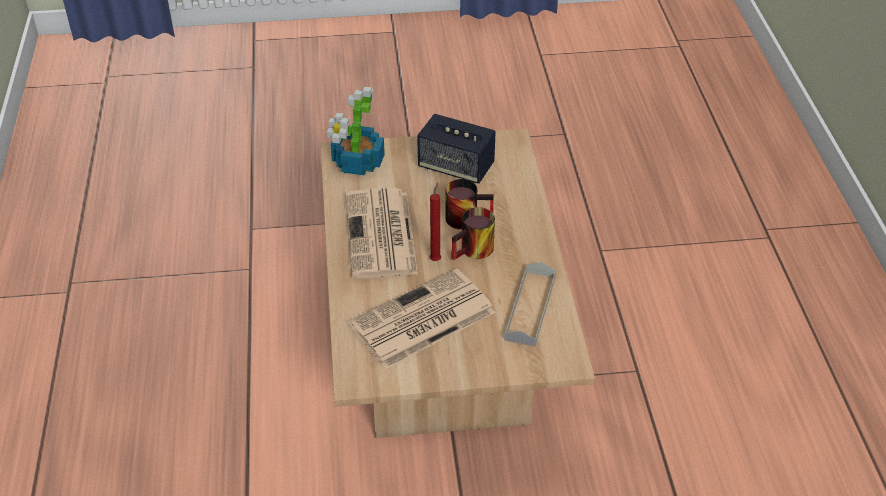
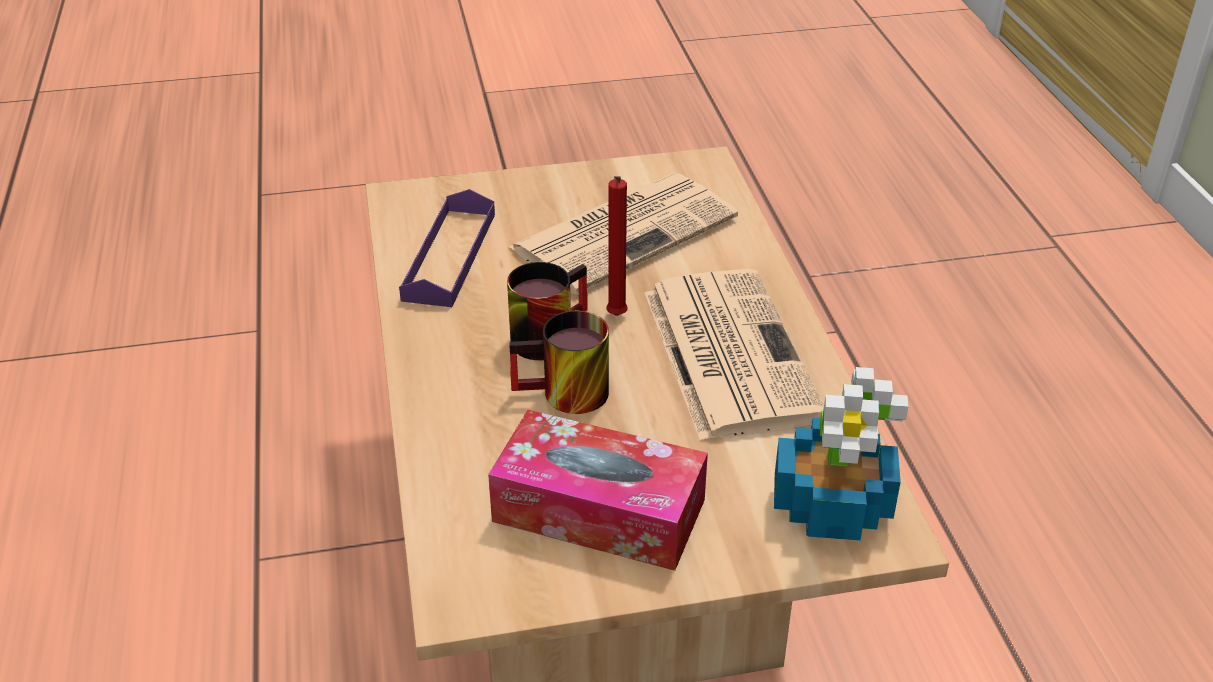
camera: 175 degrees right, 5 degrees down
speaker [417,114,496,184] -> tissue box [488,410,708,571]
grey tray [504,262,556,347] -> purple tray [399,189,495,307]

